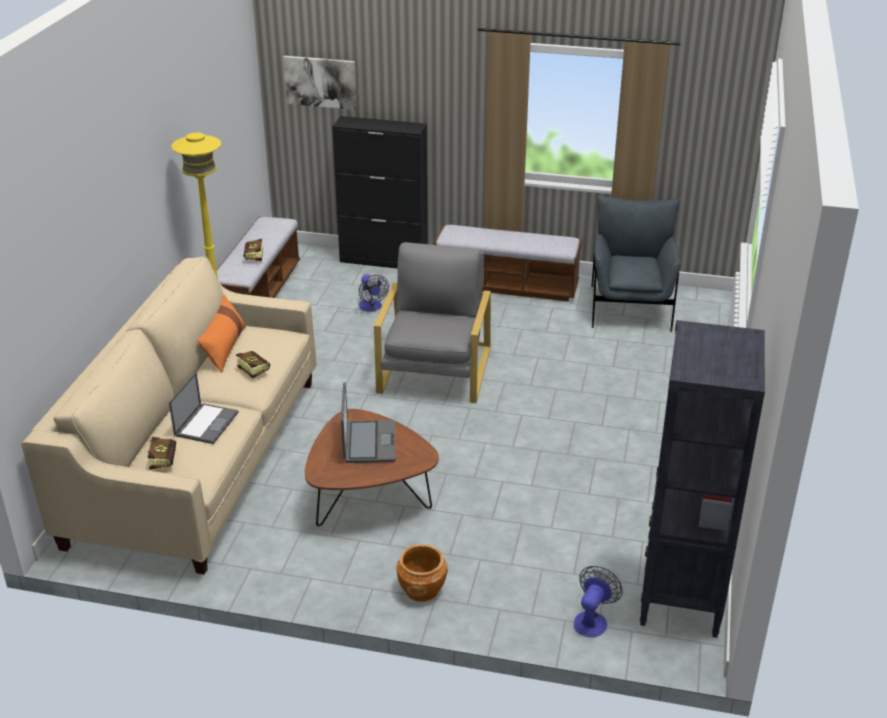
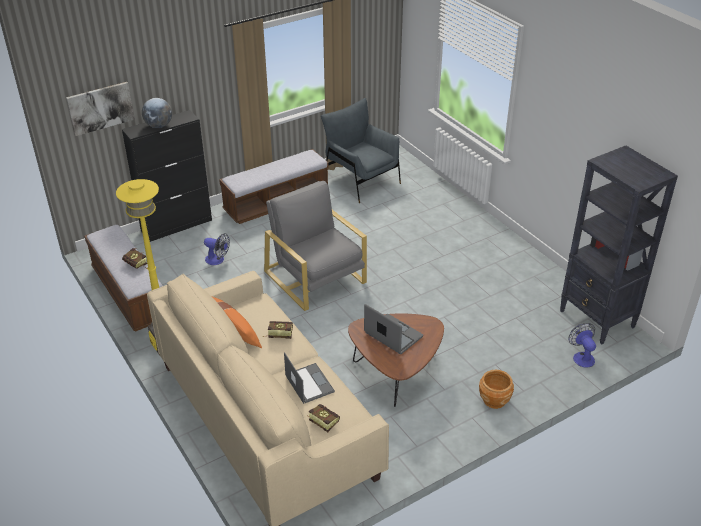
camera: 45 degrees left, 5 degrees up
none -> globe [142,98,172,128]

